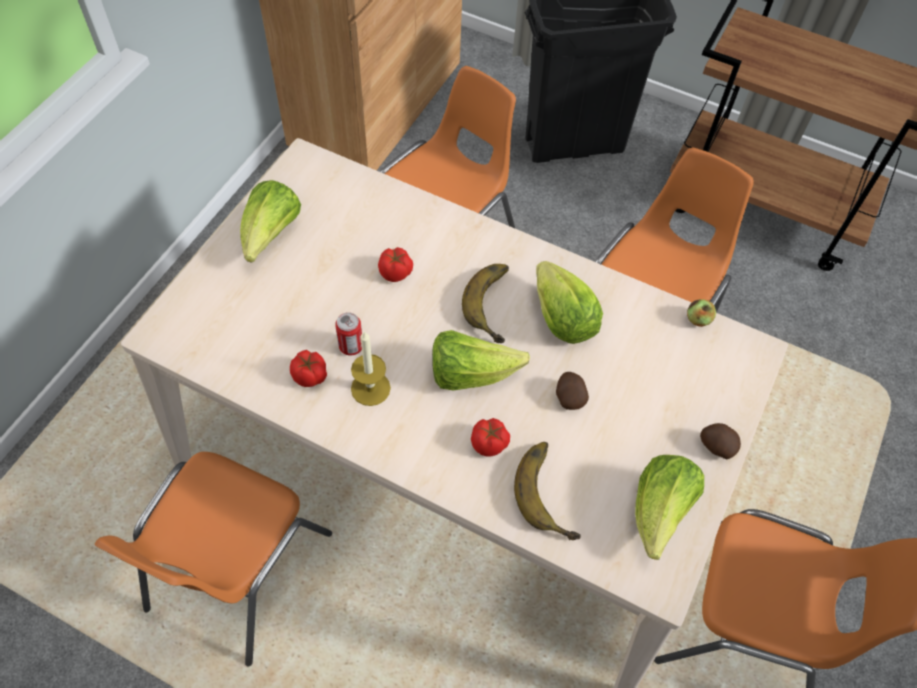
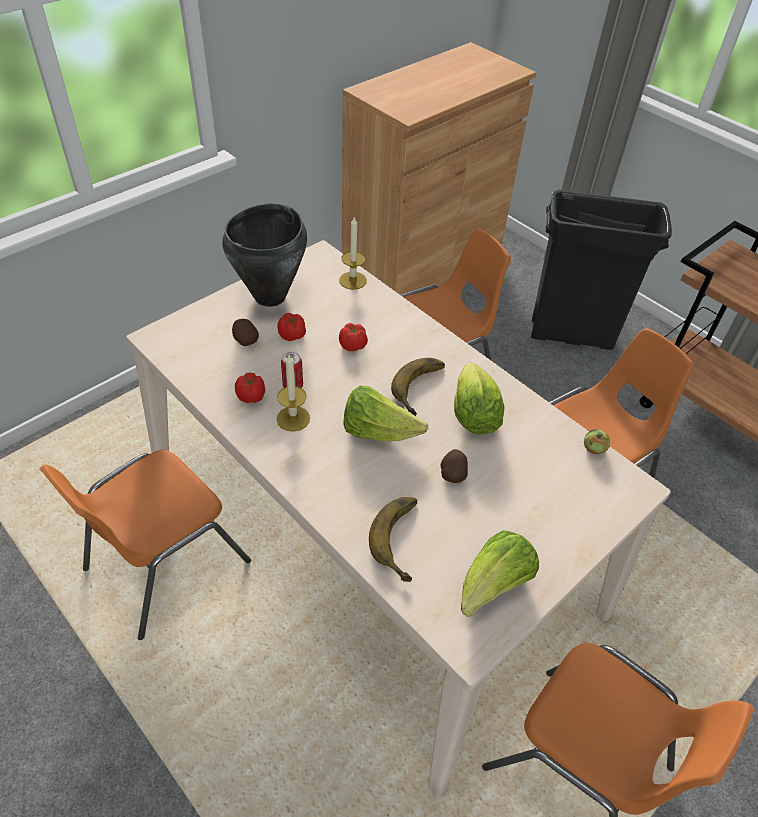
camera: 20 degrees right, 10 degrees down
lettuce [240,180,301,263] -> black cooking pot [222,203,307,307]
tomato [471,418,510,457] -> tomato moved to [277,313,306,341]
potato [700,423,741,459] -> potato moved to [232,319,259,346]
none -> candle [339,216,367,290]

